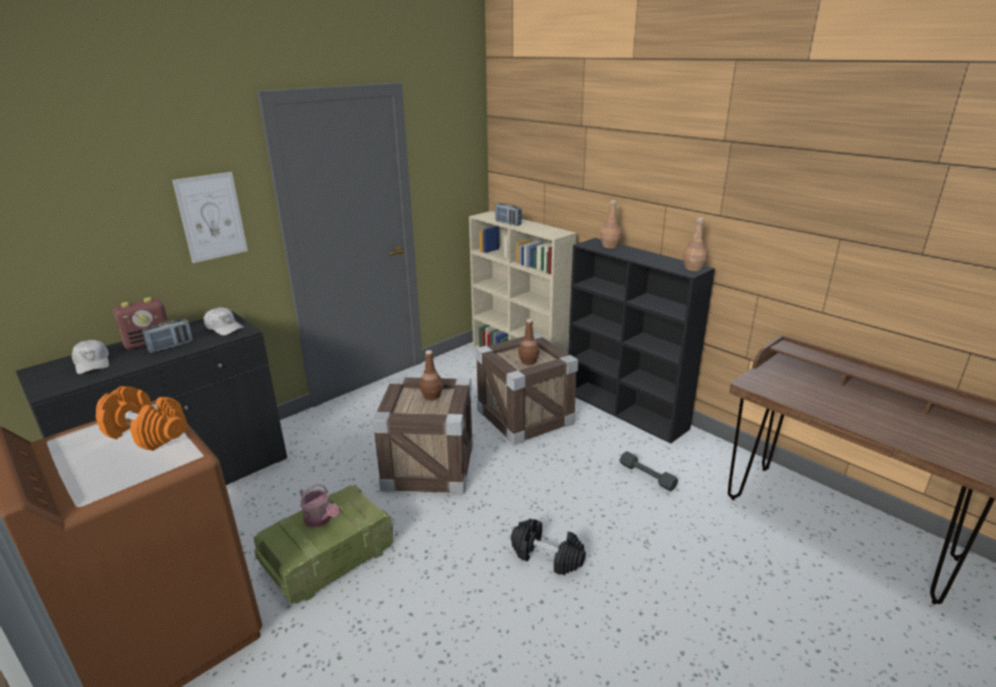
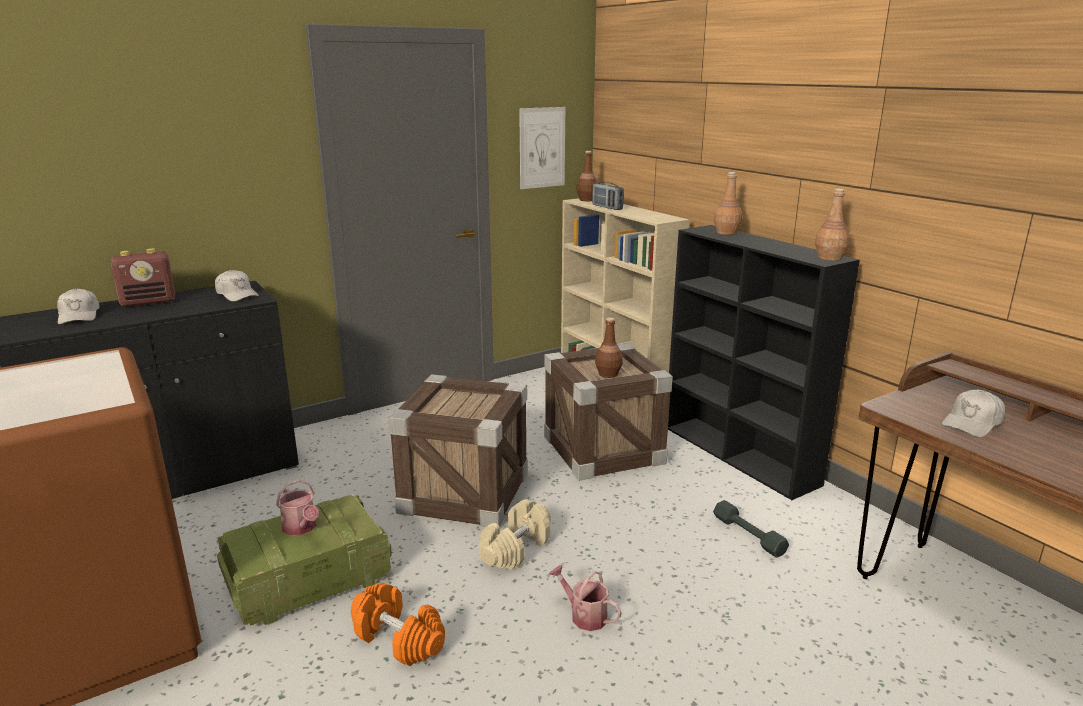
camera: 10 degrees right, 5 degrees down
orange dumbbell [96,386,187,451] -> orange dumbbell moved to [351,583,445,666]
radio [142,319,193,353] -> none
picture [172,172,248,263] -> picture moved to [519,107,565,189]
brown bottle [419,350,443,400] -> brown bottle moved to [576,151,598,201]
black dumbbell [511,519,586,575] -> watering can [549,565,622,631]
none -> beige dumbbell [479,499,551,570]
none -> white cap [942,390,1005,437]

